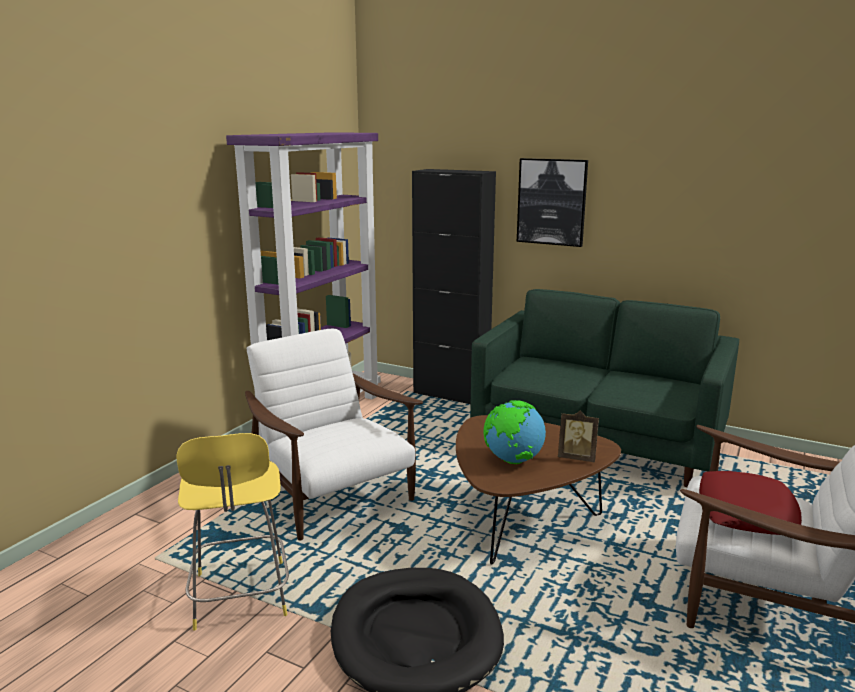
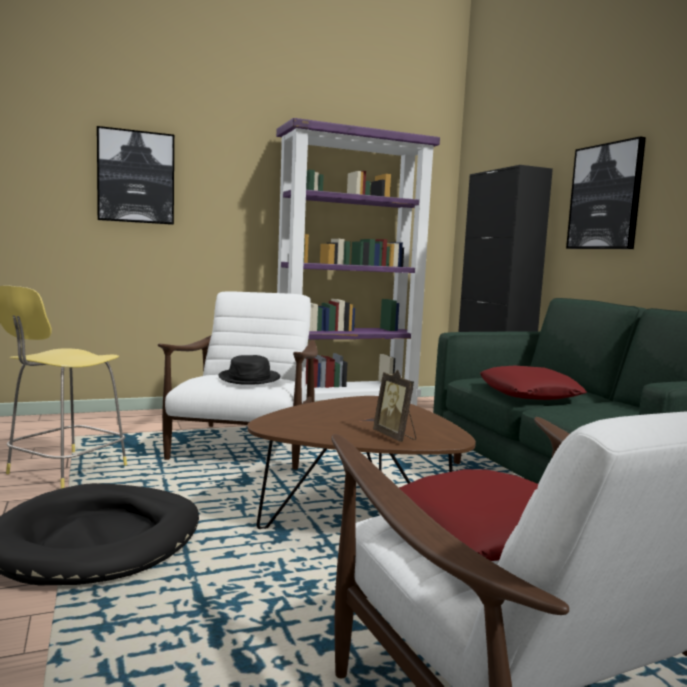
camera: 40 degrees right, 10 degrees down
globe [483,400,546,464] -> none
none -> picture [97,126,174,225]
none -> black hat [218,355,280,385]
none -> red pillow [480,366,587,400]

